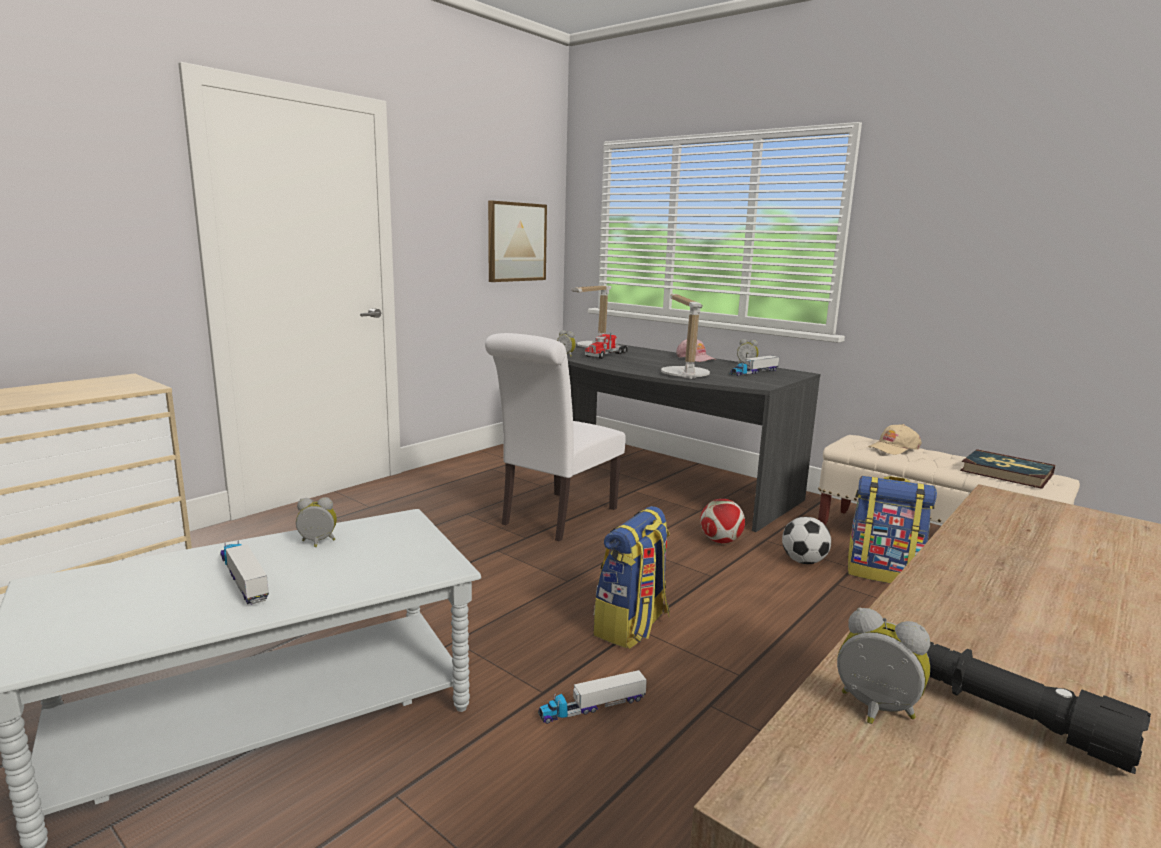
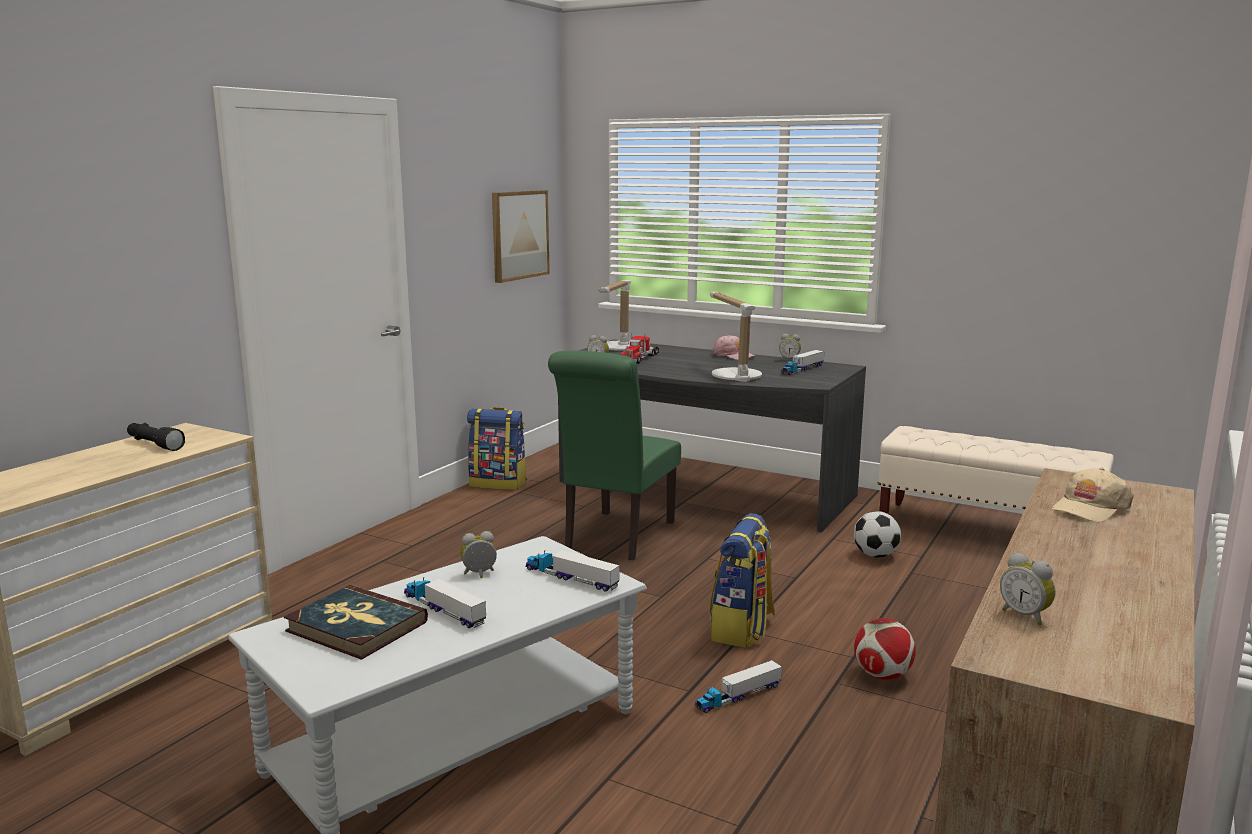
camera: 10 degrees left, 0 degrees up
white chair [485,333,626,541] -> green chair [548,350,681,561]
football [700,499,745,543] -> football moved to [854,618,916,680]
alarm clock [837,608,930,724] -> alarm clock turned 150 degrees counterclockwise [1000,552,1055,625]
backpack [848,476,937,584] -> backpack moved to [467,407,527,490]
beige cap [868,424,922,455] -> beige cap moved to [1052,468,1134,522]
black flashlight [927,642,1151,774] -> black flashlight moved to [127,423,185,451]
book [960,449,1055,489] -> book moved to [284,585,428,660]
none -> toy truck [526,550,620,592]

